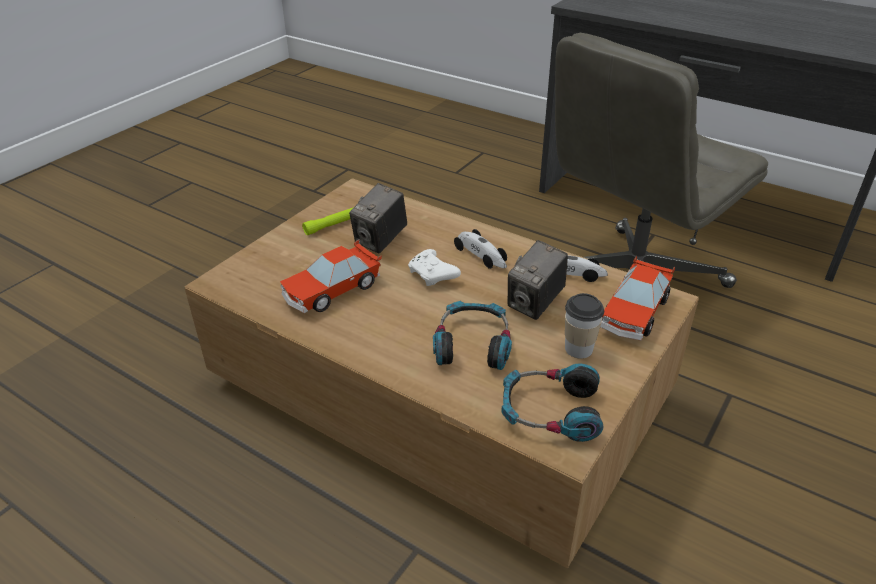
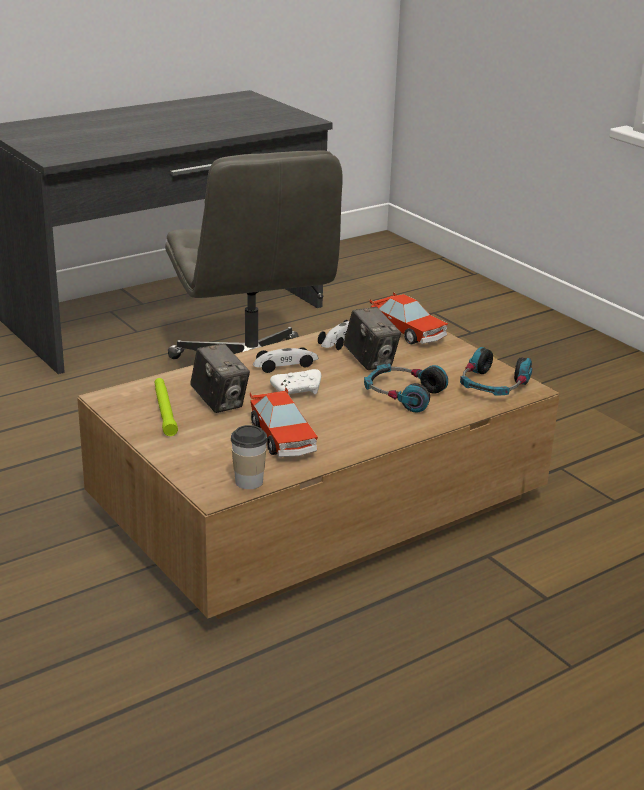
camera: 70 degrees left, 10 degrees down
cup [565,293,604,359] -> cup moved to [231,425,268,489]

